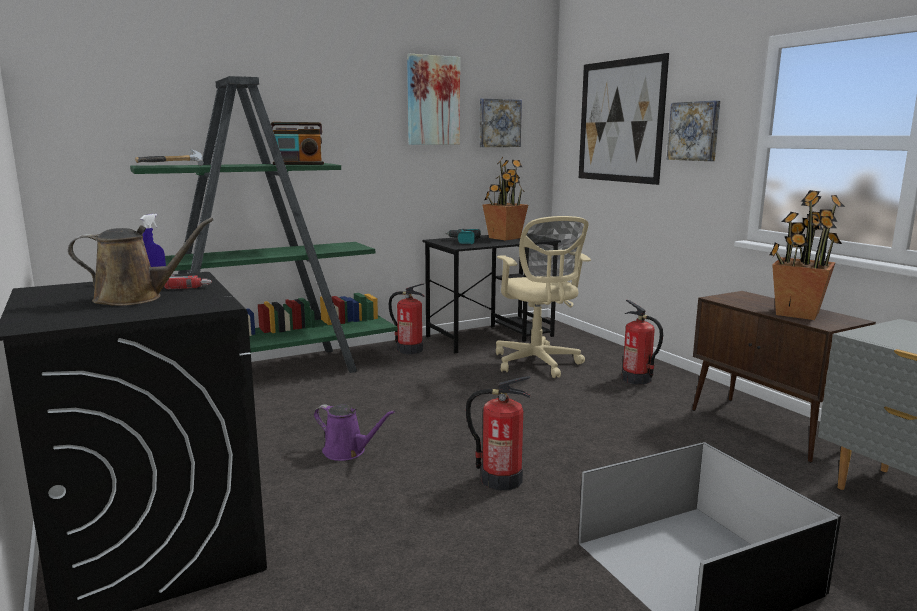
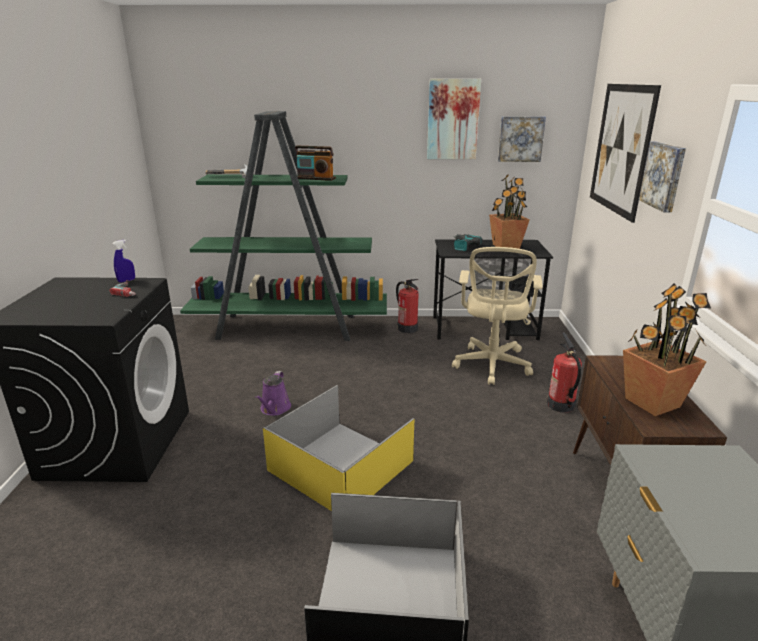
camera: 30 degrees right, 10 degrees up
brown watering can [68,218,213,306] -> none
purple watering can [314,404,395,461] -> purple watering can turned 45 degrees clockwise [255,371,291,416]
fire extinguisher [466,376,530,490] -> yellow storage box [263,385,414,511]

